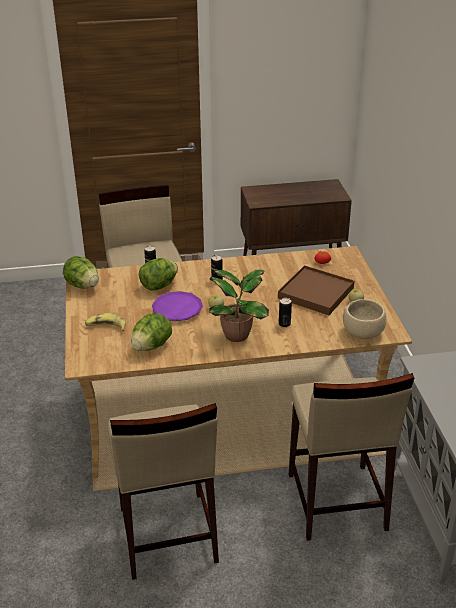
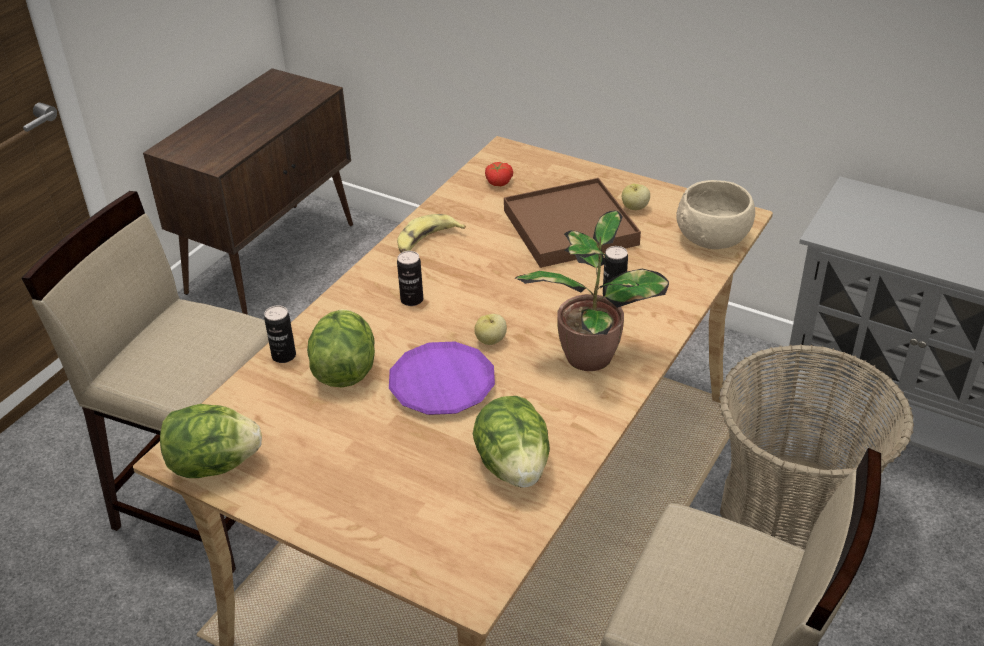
camera: 50 degrees left, 5 degrees up
banana [85,313,126,331] -> banana moved to [397,214,466,253]
beige stool [289,373,414,541] -> basket [719,344,914,550]

